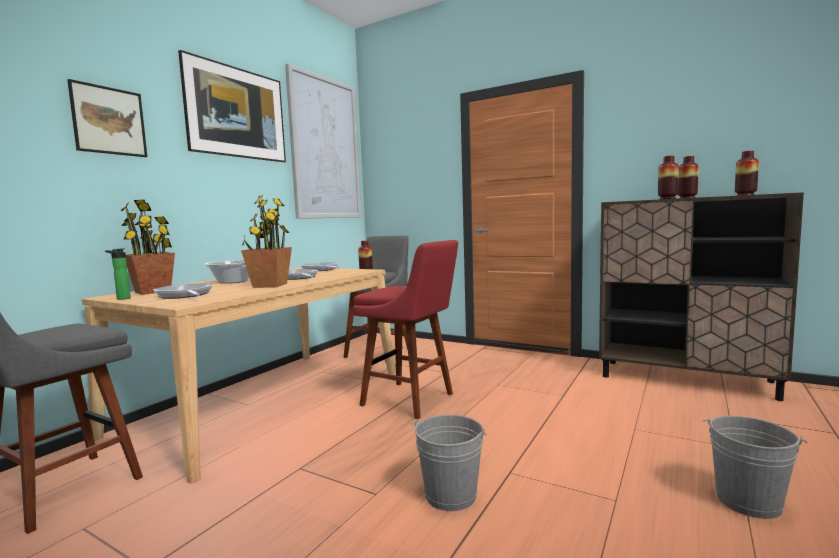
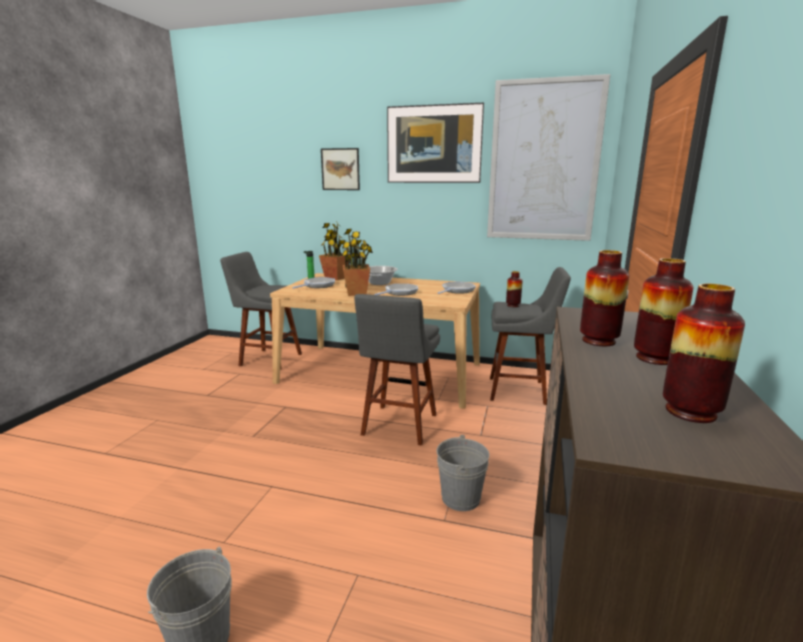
camera: 75 degrees right, 10 degrees up
red stool [353,240,458,419] -> grey stool [354,294,440,445]
grey bucket [411,415,486,511] -> grey bucket moved to [436,435,489,511]

